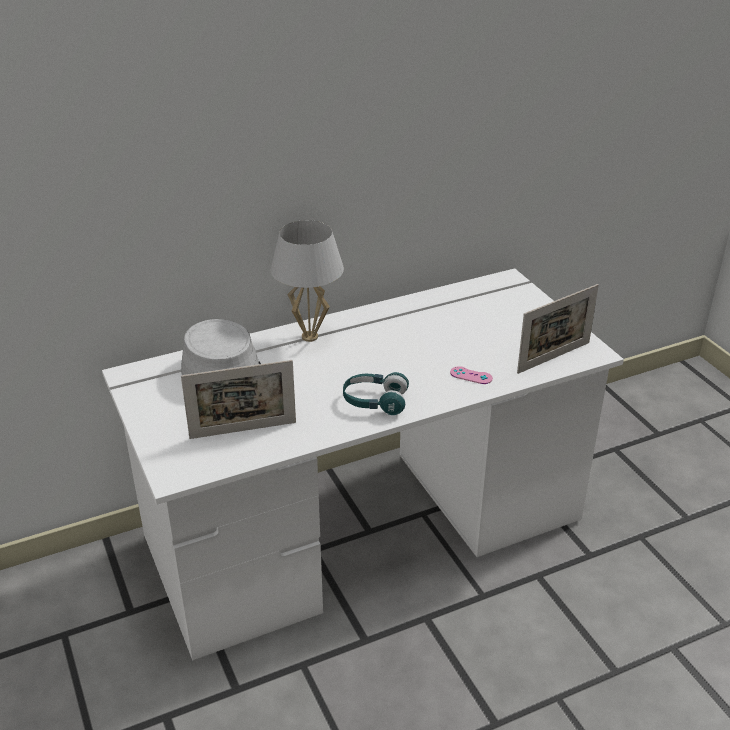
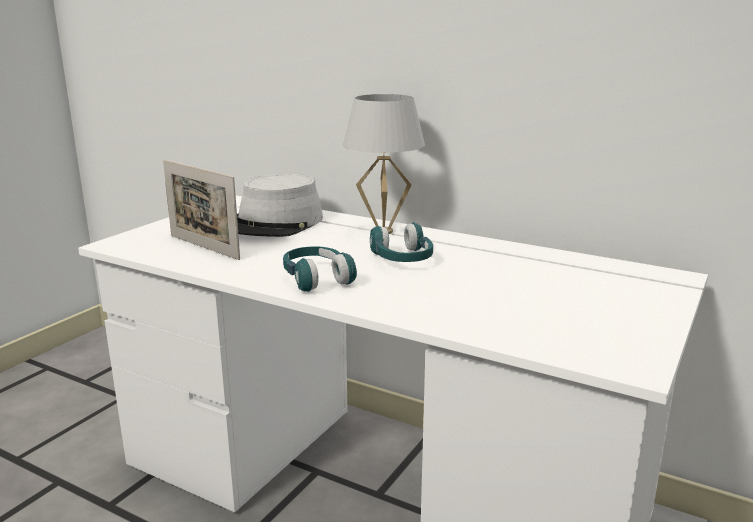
camera: 55 degrees right, 15 degrees down
pink game controller [450,366,493,384] -> none
picture frame [517,284,599,374] -> none
none -> turquoise headphones [370,222,433,262]

